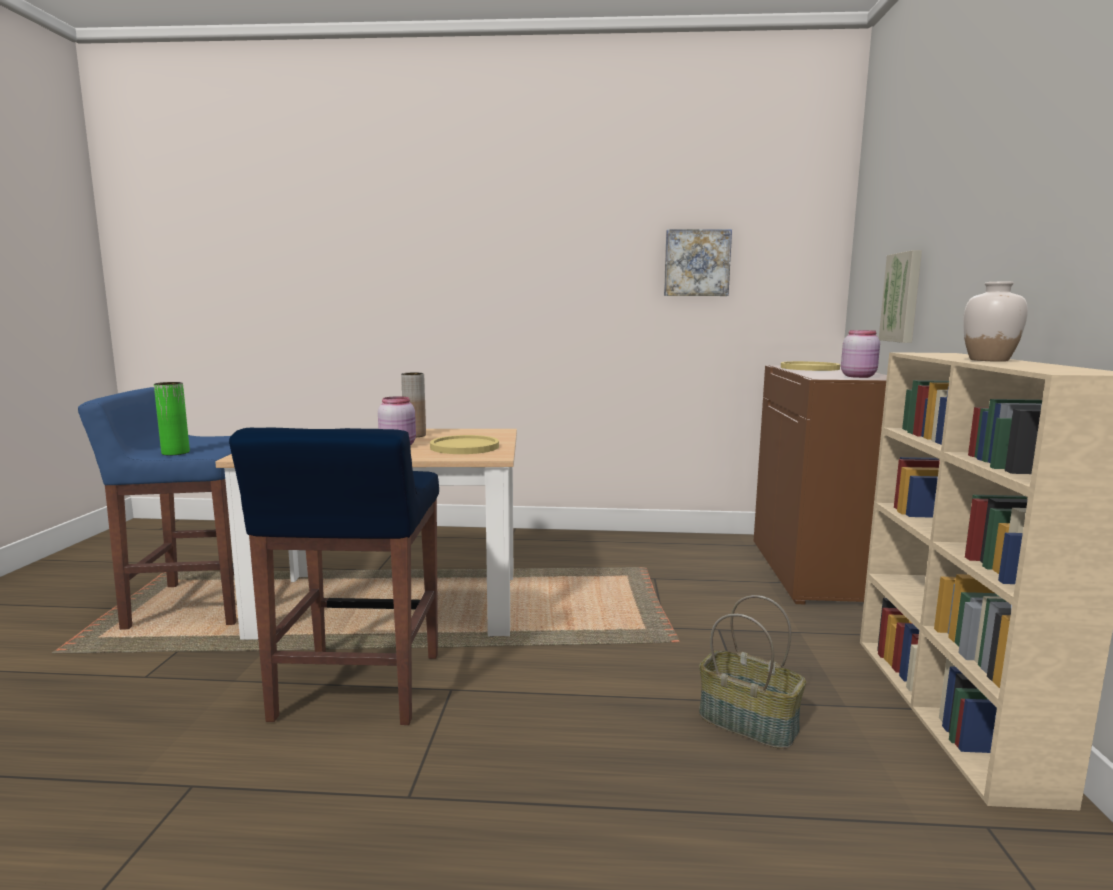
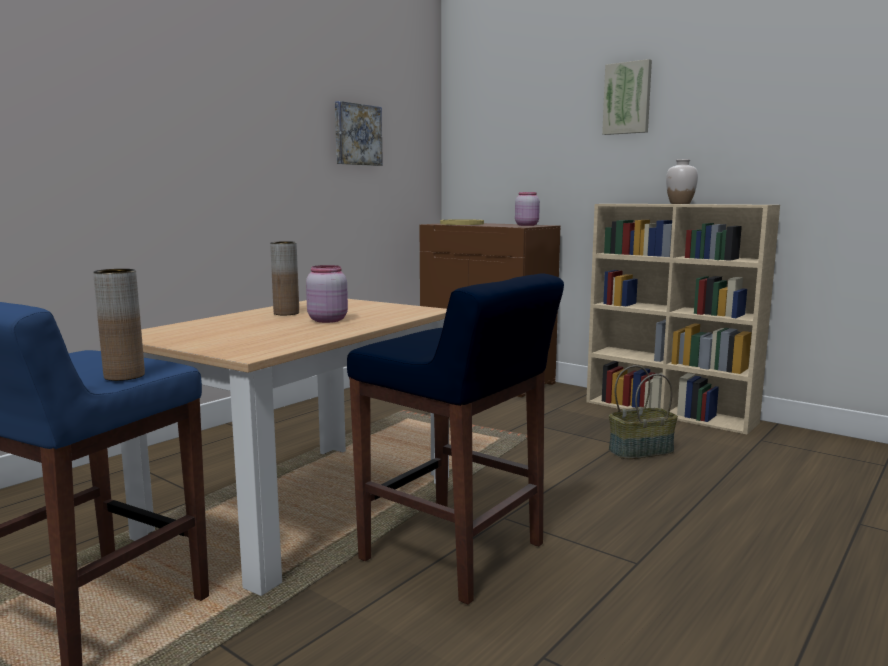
camera: 55 degrees left, 0 degrees up
green vase [154,382,190,455] -> brown vase [93,269,145,381]
yellow plate [430,435,499,454] -> none
picture [879,250,922,343] -> picture moved to [602,59,652,135]

